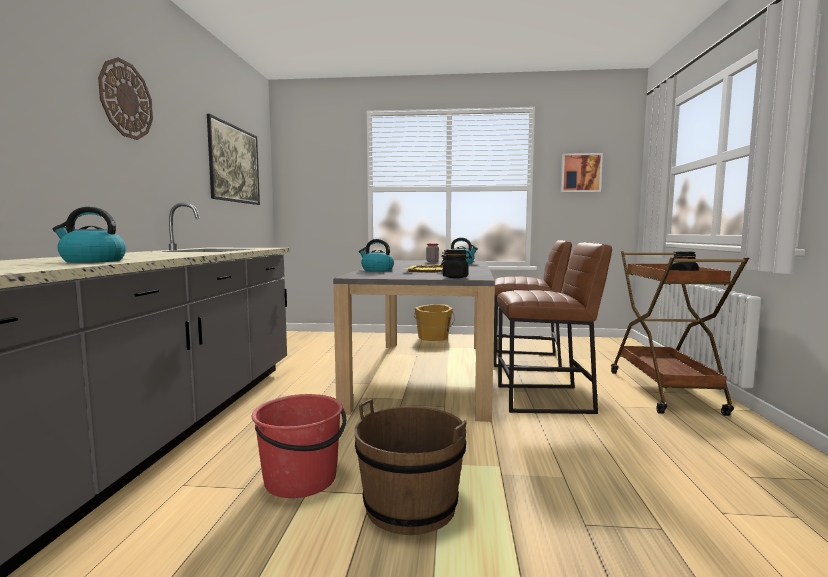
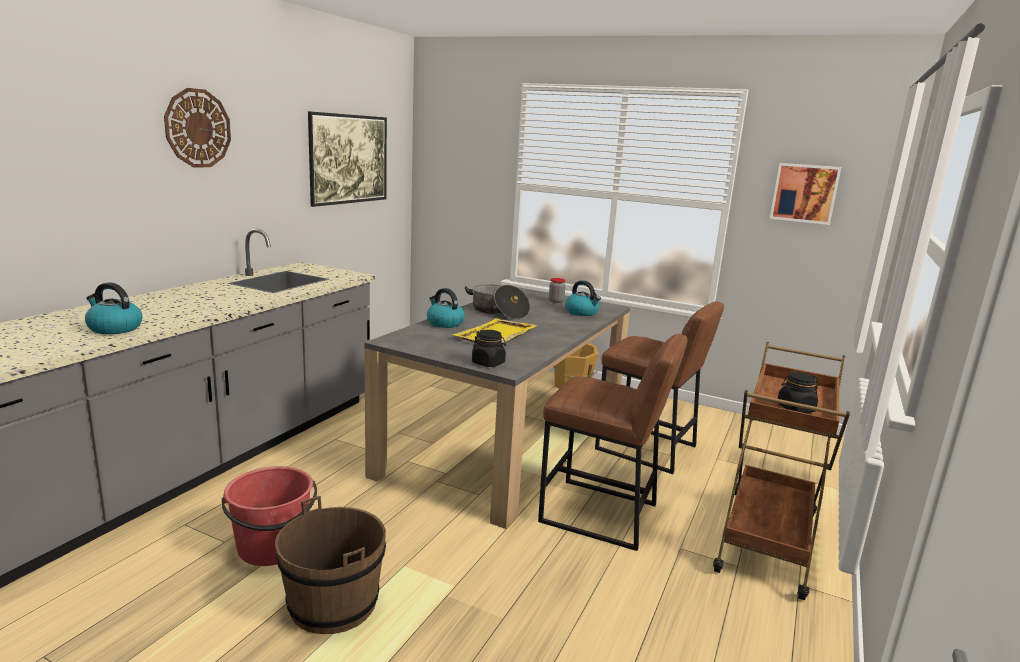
camera: 20 degrees right, 10 degrees up
none -> cooking pot [464,285,530,319]

